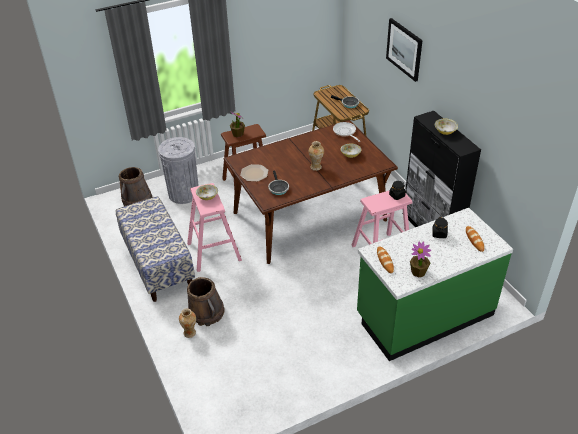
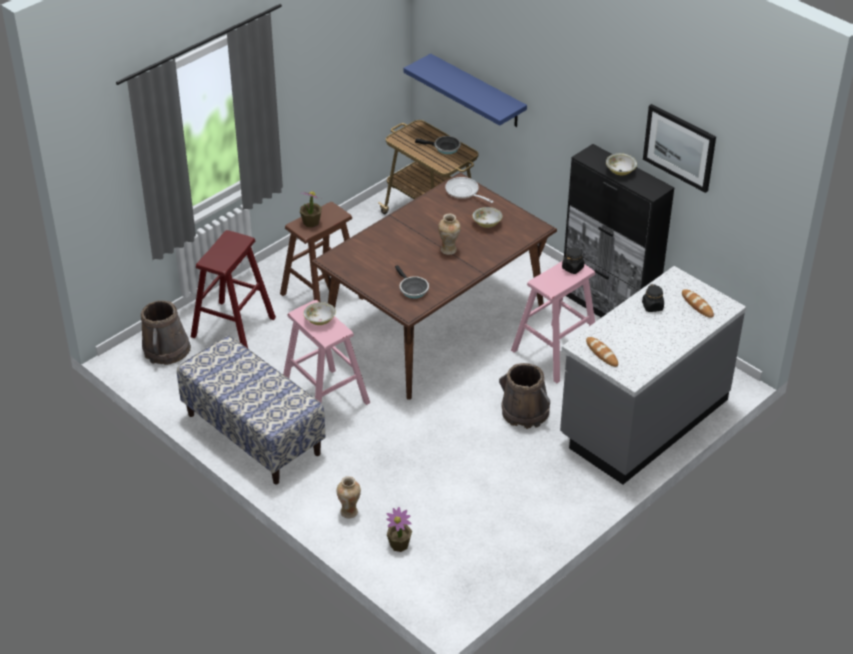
camera: 20 degrees left, 0 degrees up
grey trash can [158,137,199,204] -> red stool [191,230,276,348]
brown bucket [187,277,225,326] -> brown bucket moved to [499,363,550,429]
plate [240,164,269,182] -> none
green counter [357,208,513,361] -> grey counter [560,266,746,484]
picture [386,18,423,82] -> picture moved to [643,104,716,193]
potted plant [410,241,431,277] -> potted plant moved to [386,507,412,552]
none -> blue shelf [403,53,527,127]

